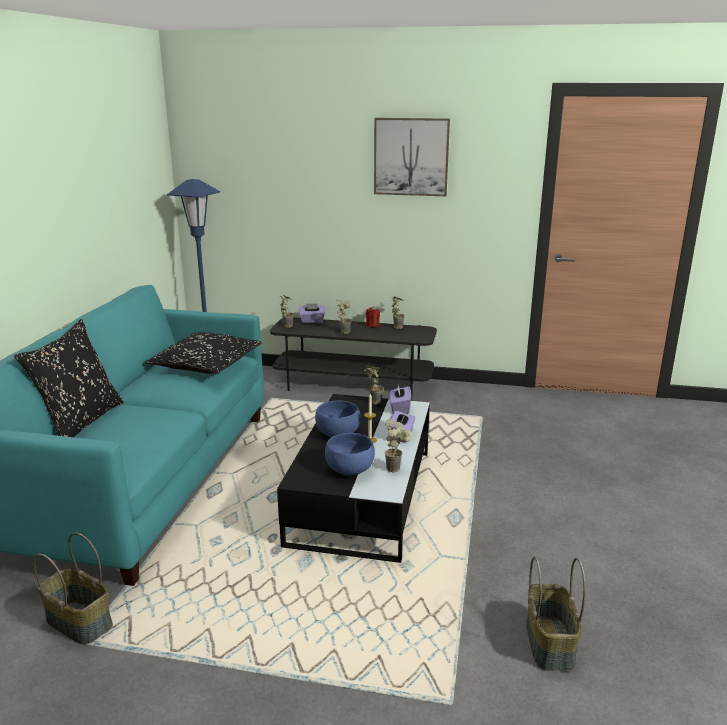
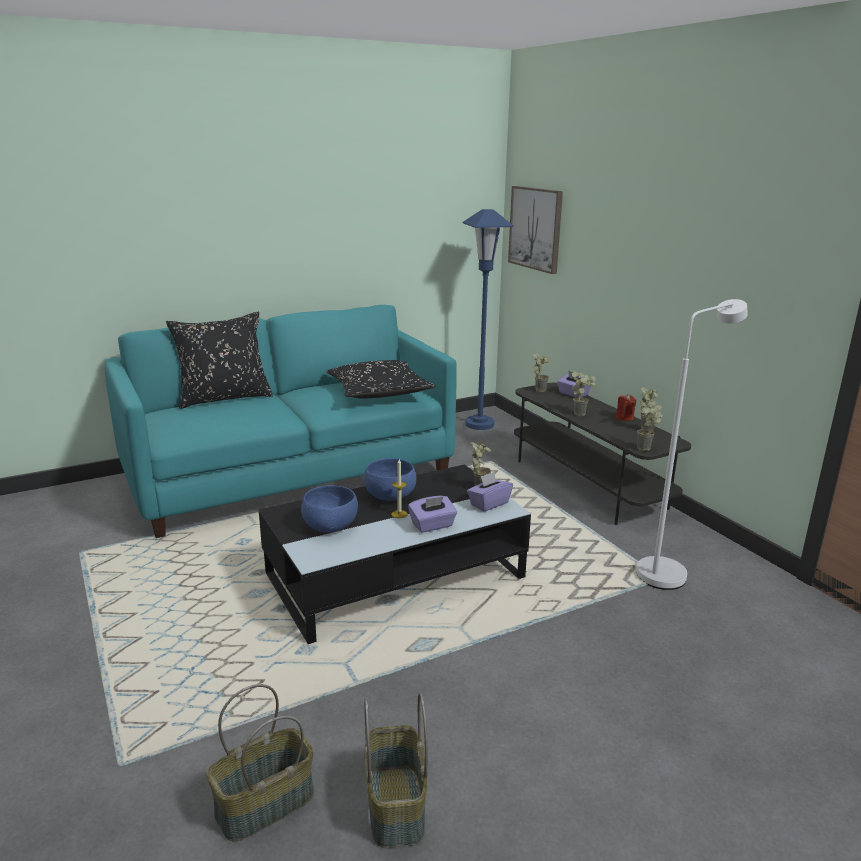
camera: 50 degrees right, 0 degrees up
basket [33,533,113,645] -> basket moved to [364,693,428,848]
picture [374,118,450,196] -> picture moved to [508,186,563,274]
potted plant [385,419,411,472] -> potted plant moved to [637,400,663,451]
none -> white floor lamp [636,299,748,590]

